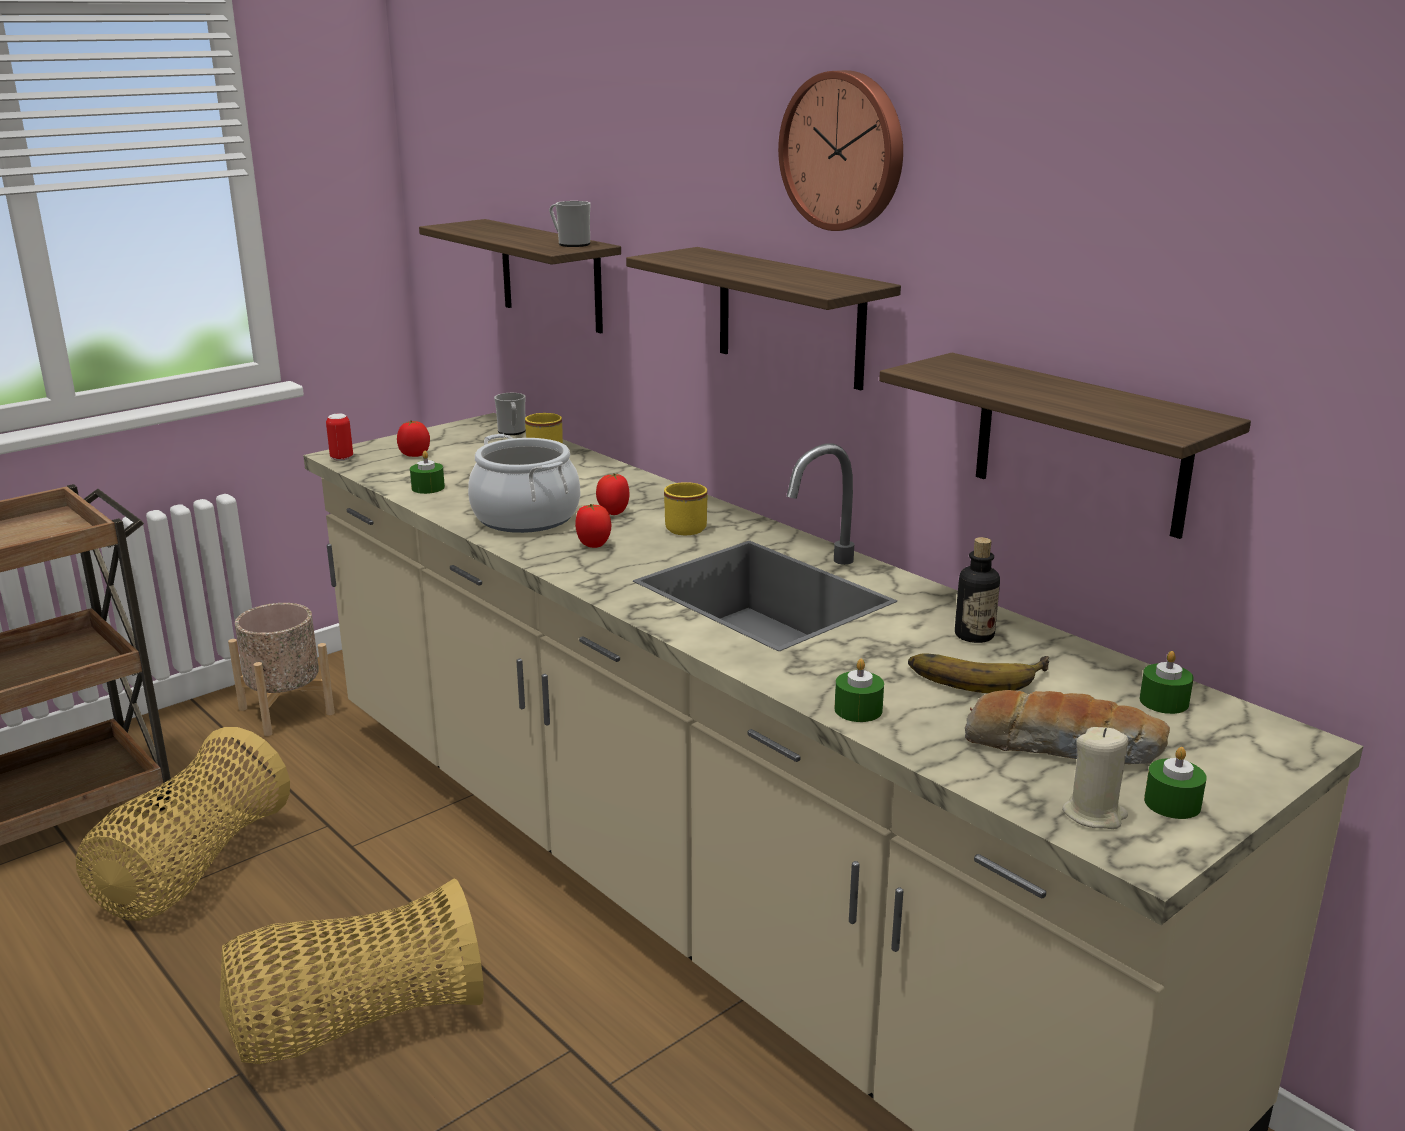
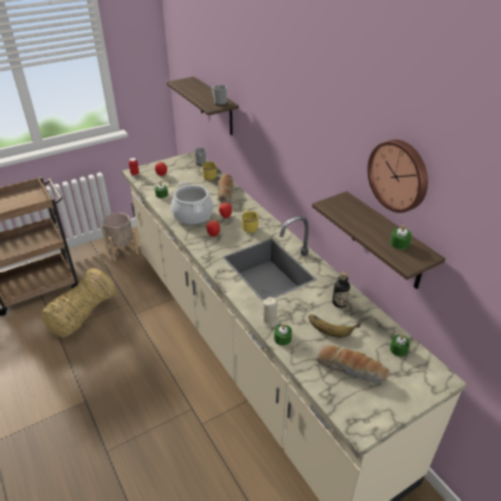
camera: 10 degrees right, 15 degrees up
basket [220,878,484,1064] -> none
shelf [626,247,901,390] -> none
wall clock [778,70,903,231] -> wall clock moved to [367,140,428,213]
beige candle [1062,727,1129,829] -> beige candle moved to [261,297,280,327]
green candle [1144,747,1206,819] -> green candle moved to [390,225,412,250]
none -> bread [218,174,233,203]

